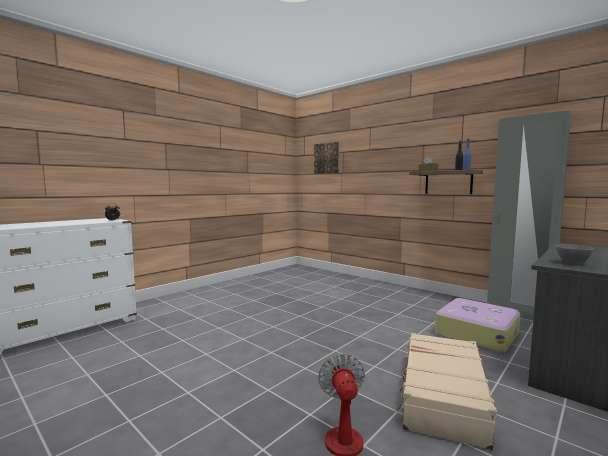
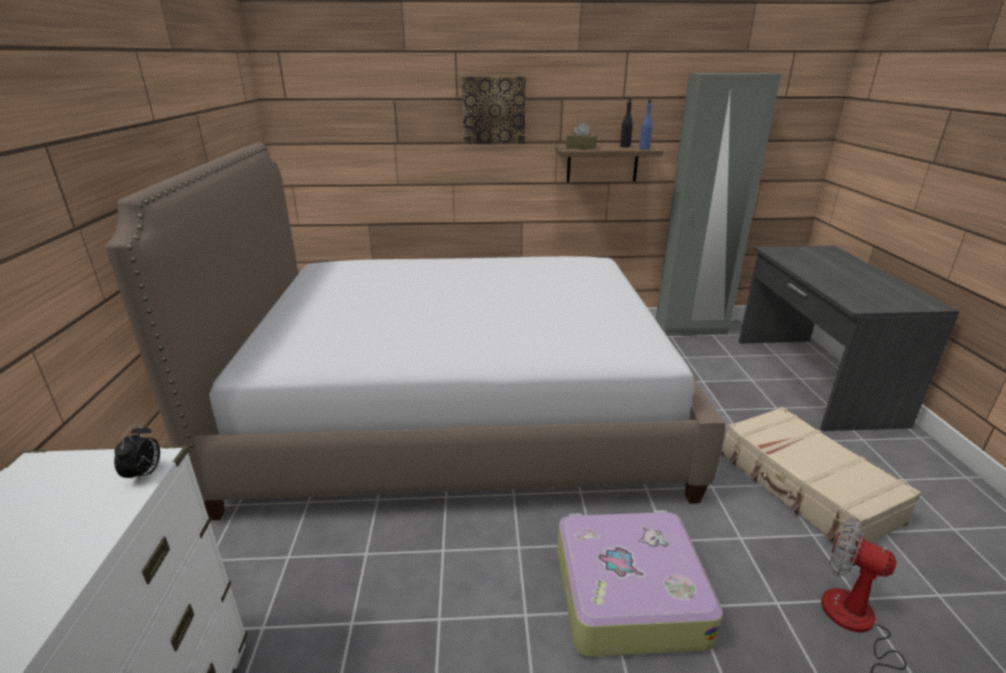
camera: 45 degrees left, 20 degrees up
picture [314,142,339,174] -> picture moved to [462,76,526,144]
suitcase [435,298,520,353] -> suitcase moved to [557,510,723,657]
grey bowl [555,244,594,264] -> none
none -> bed [105,143,725,520]

